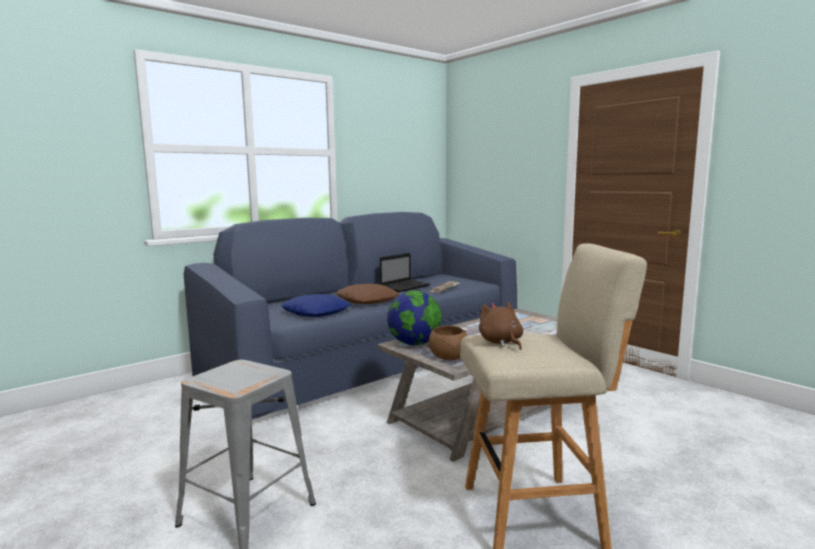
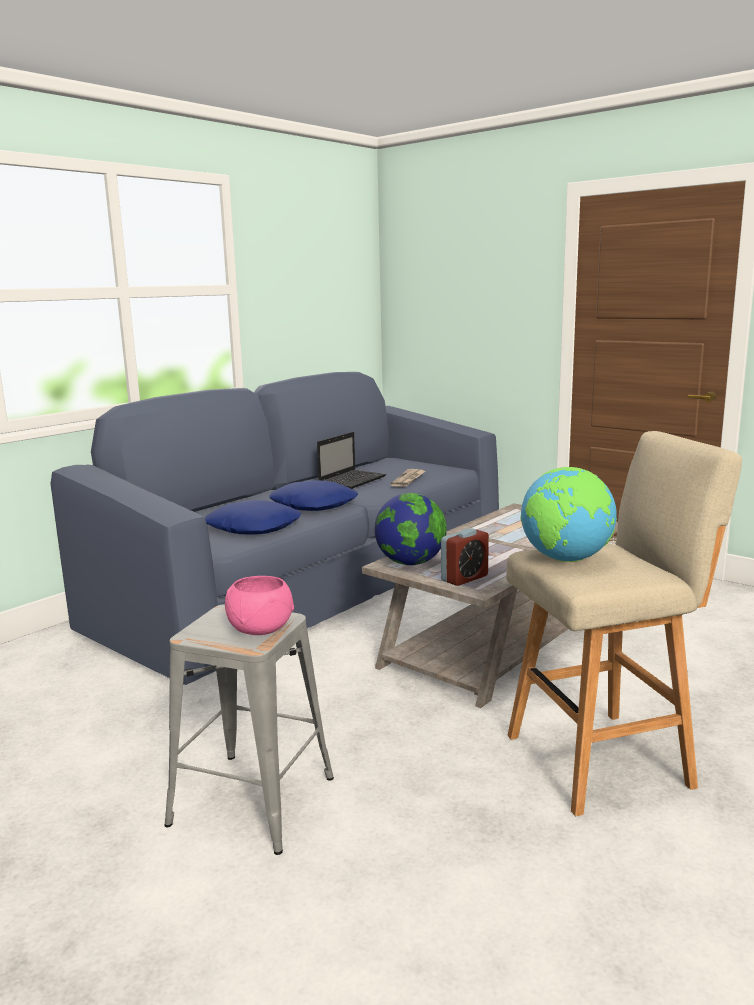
camera: 10 degrees left, 5 degrees up
brown pillow [336,284,399,304] -> blue pillow [269,481,358,511]
brown bowl [428,326,467,360] -> alarm clock [441,528,489,586]
brown plush toy [479,301,523,350] -> globe [521,467,617,562]
none -> pink bowl [225,576,294,635]

